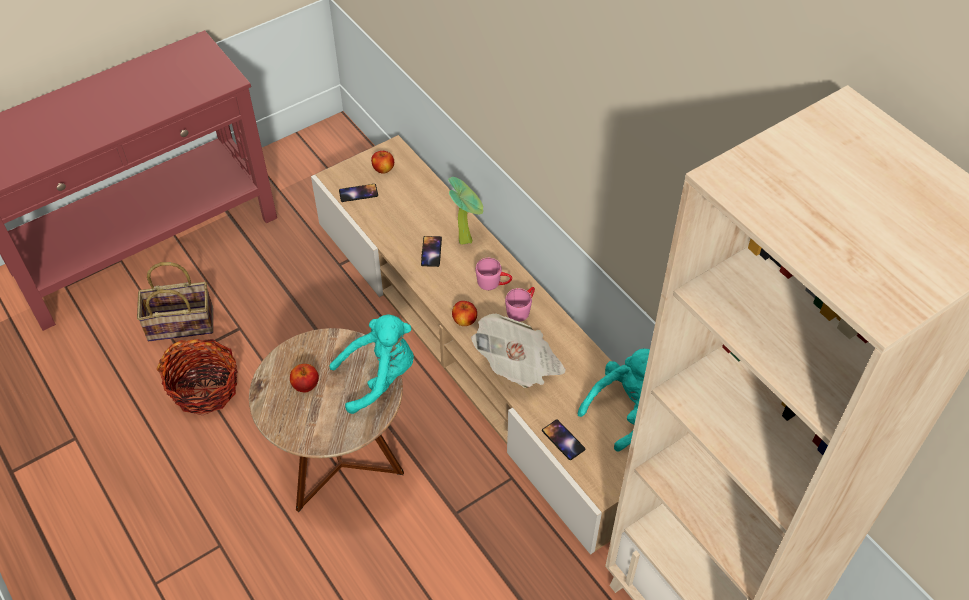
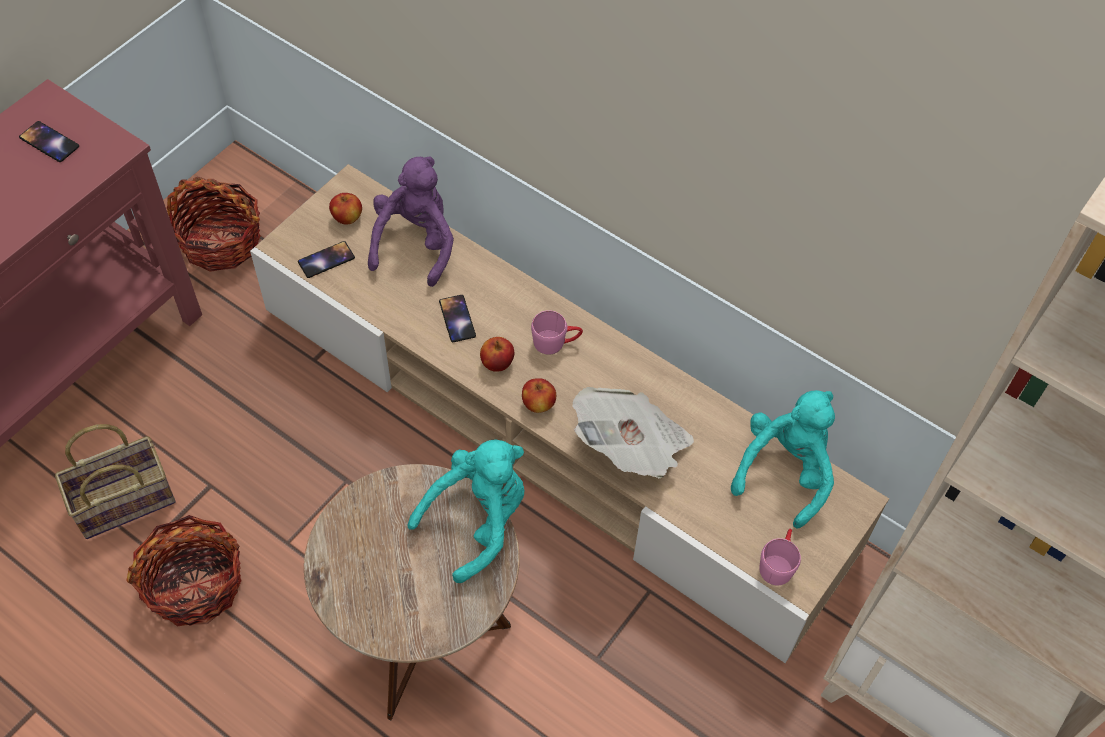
camera: 20 degrees left, 5 degrees up
apple [290,364,319,393] -> apple moved to [480,337,514,372]
potted plant [448,177,483,245] -> none
pink mug [505,287,535,322] -> pink mug moved to [759,529,801,586]
phone [542,419,585,460] -> phone moved to [19,121,79,162]
none -> basket [166,177,260,272]
none -> purple plush toy [368,156,454,287]

